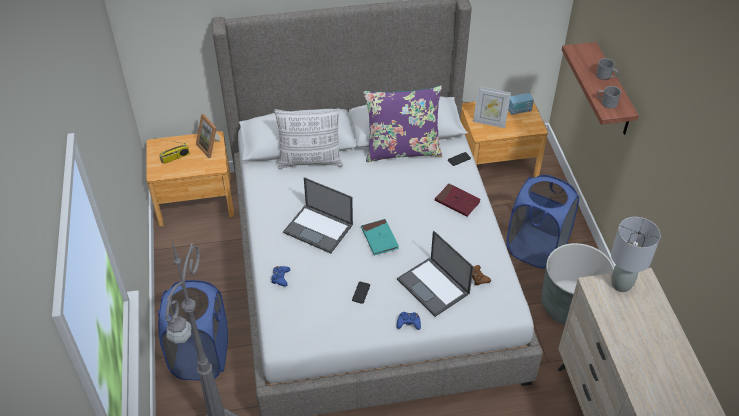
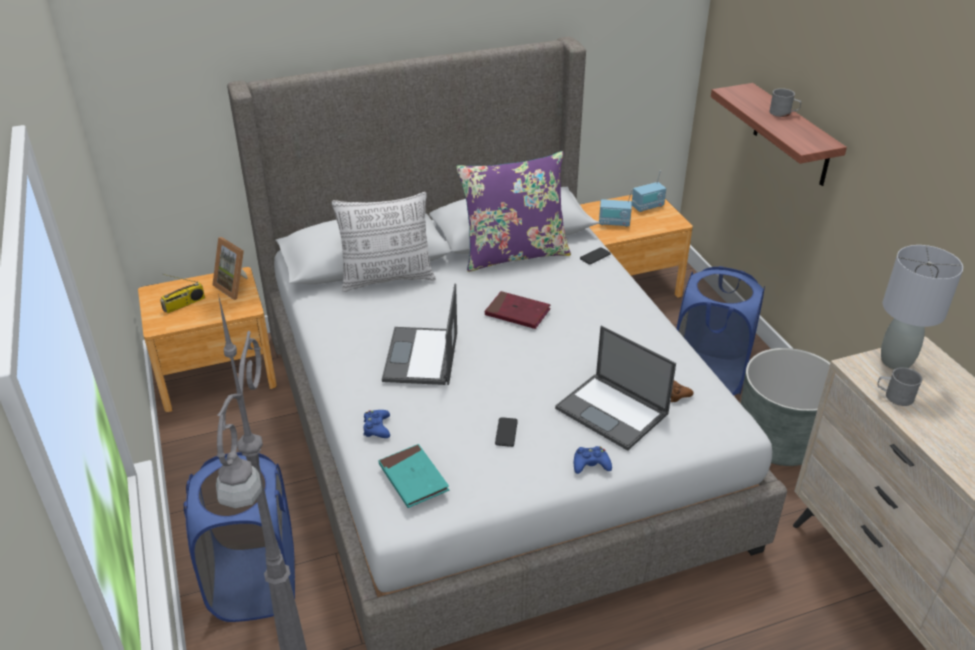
camera: 10 degrees left, 10 degrees down
laptop [283,177,353,254] -> laptop turned 75 degrees clockwise [382,283,457,385]
turquoise book [361,219,399,256] -> turquoise book moved to [378,444,449,508]
red book [435,184,481,217] -> red book moved to [485,291,551,329]
picture frame [473,86,511,128] -> radio [599,190,632,227]
grey mug [597,86,621,109] -> grey mug moved to [878,367,922,406]

